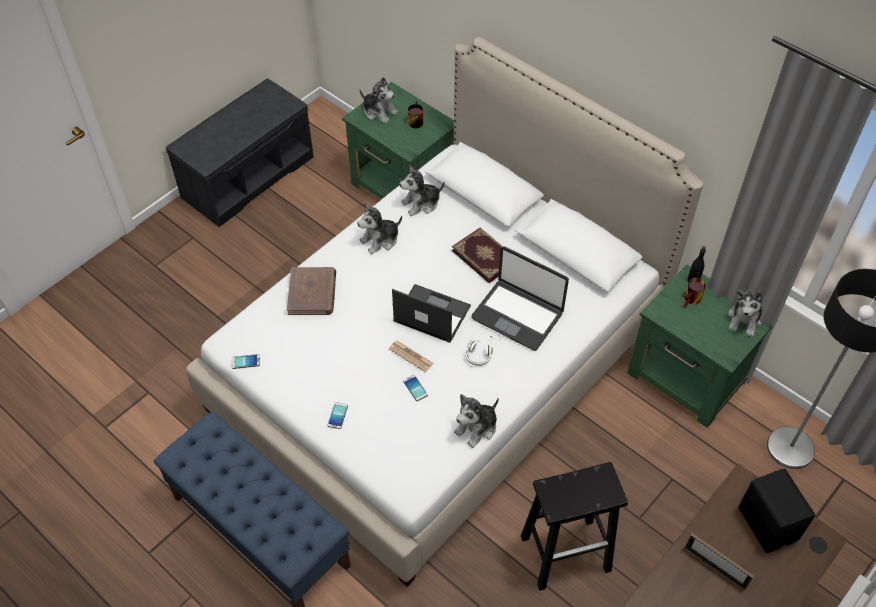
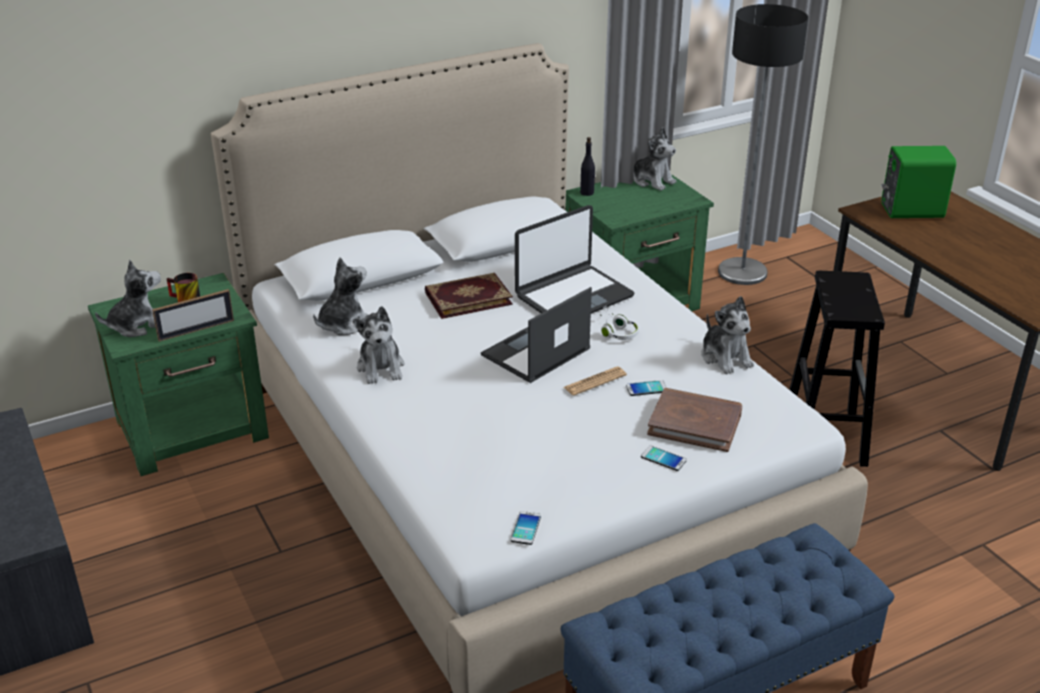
camera: 70 degrees left, 20 degrees down
brown book [287,267,336,315] -> brown book moved to [647,388,742,452]
plush toy [400,165,445,216] -> plush toy turned 135 degrees counterclockwise [313,258,369,335]
mug [684,278,706,307] -> none
picture frame [685,533,754,591] -> picture frame moved to [152,289,234,342]
black speaker [738,469,815,553] -> green speaker [881,146,956,218]

